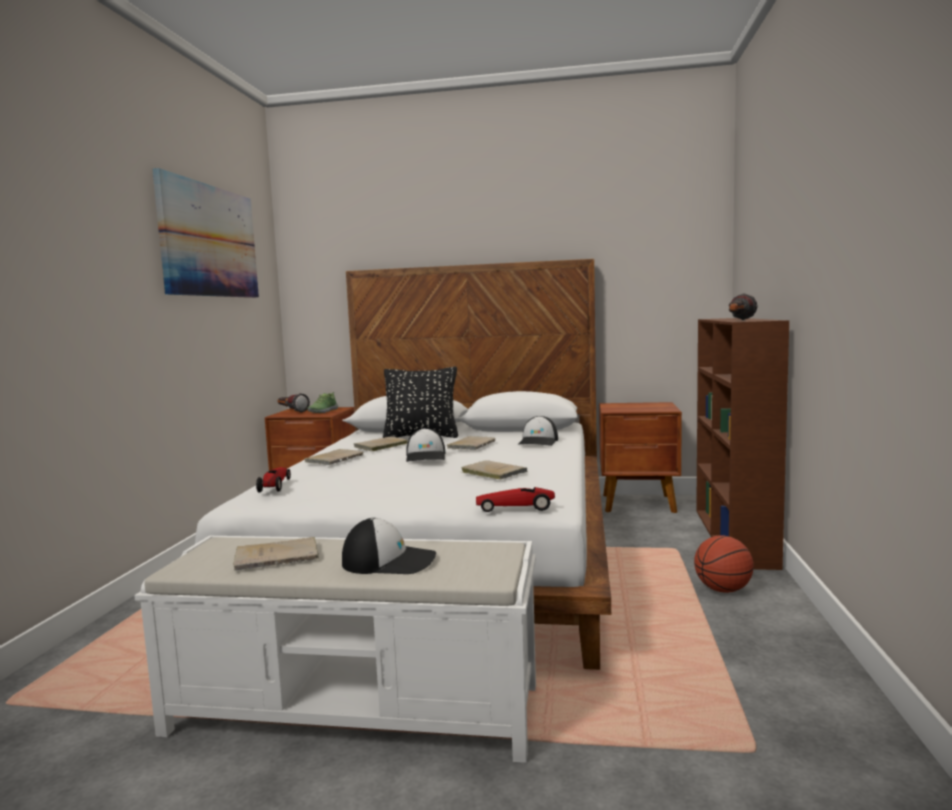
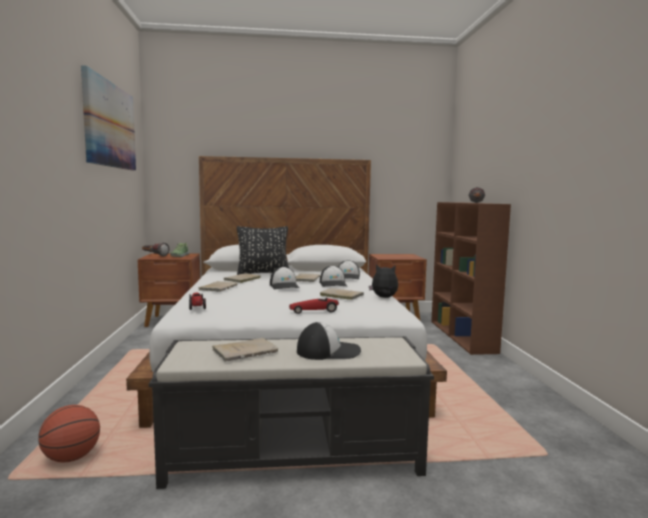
camera: 15 degrees left, 0 degrees up
white bench [134,535,536,763] -> black bench [149,336,434,489]
toy car [476,487,555,512] -> toy car moved to [289,298,339,314]
basketball [694,536,754,593] -> basketball moved to [38,405,100,463]
none -> cap [320,265,347,287]
none -> plush toy [369,264,398,298]

